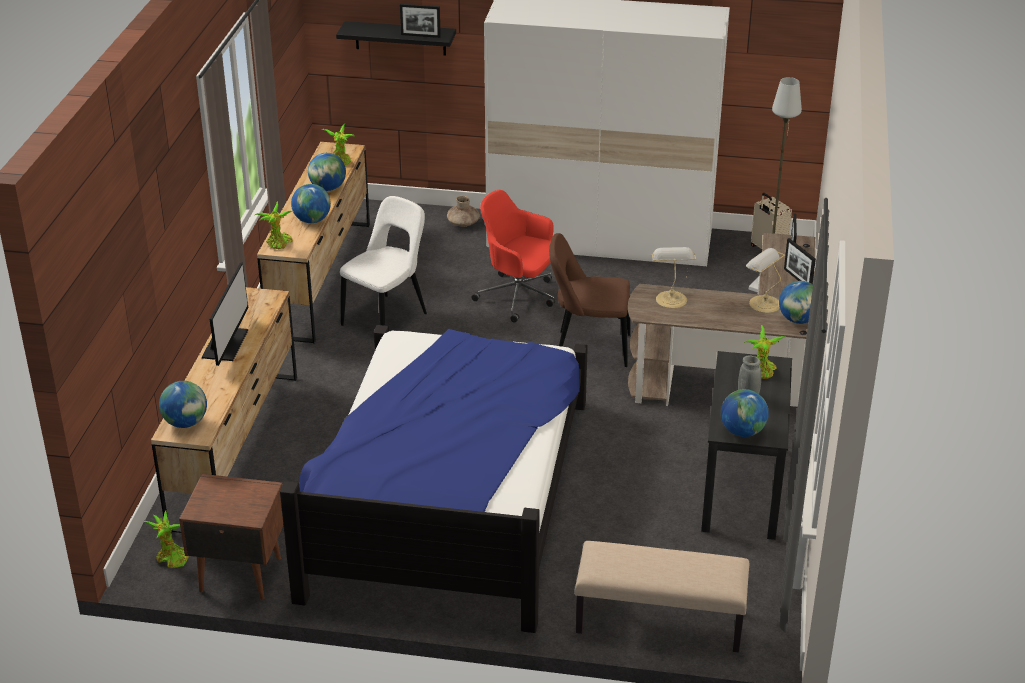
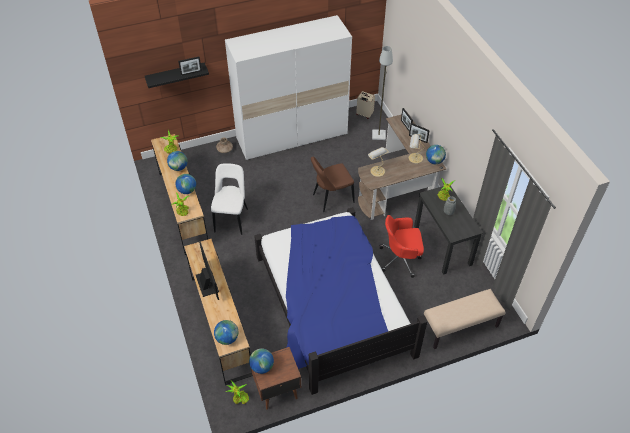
camera: 30 degrees left, 15 degrees up
red office chair [471,190,555,323] -> red office chair moved to [379,215,424,278]
globe [721,389,769,437] -> globe moved to [249,349,274,374]

